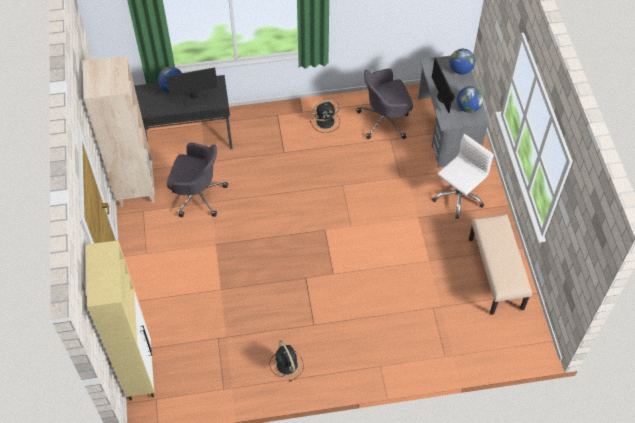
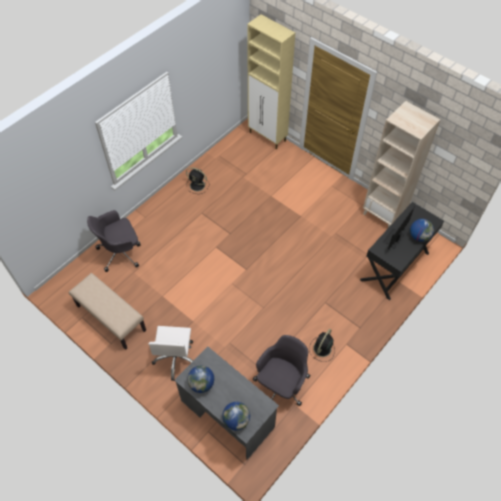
camera: 140 degrees right, 0 degrees up
grey office chair [167,143,228,217] -> grey office chair moved to [87,210,141,272]
monitor [432,57,455,113] -> none

